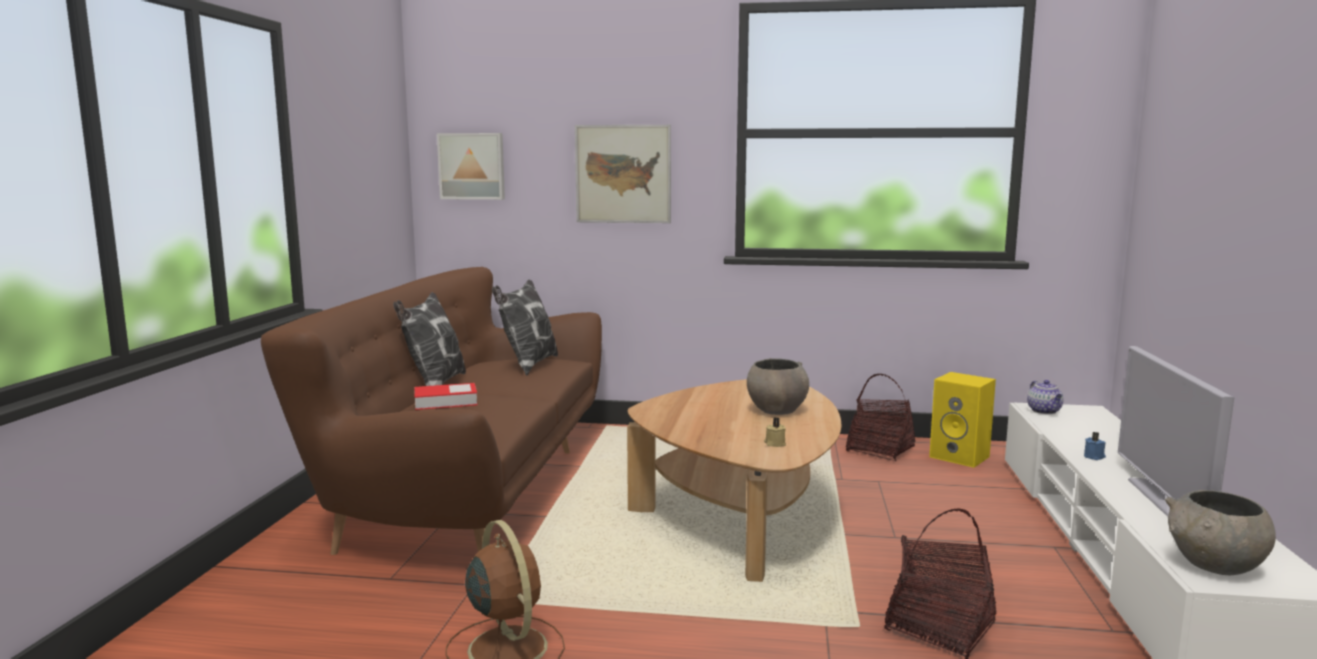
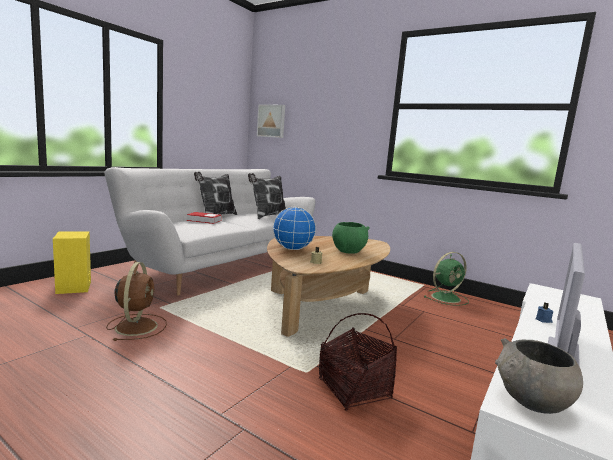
camera: 25 degrees right, 0 degrees up
brown sofa [261,267,602,555] -> white sofa [105,167,315,295]
picture [575,125,671,223] -> none
grey bowl [747,358,809,415] -> green bowl [332,222,370,254]
basket [846,374,916,461] -> green fan [424,252,469,306]
yellow speaker [929,372,996,468] -> yellow speaker moved to [53,231,91,294]
teapot [1027,380,1063,414] -> none
none -> globe [273,207,316,250]

